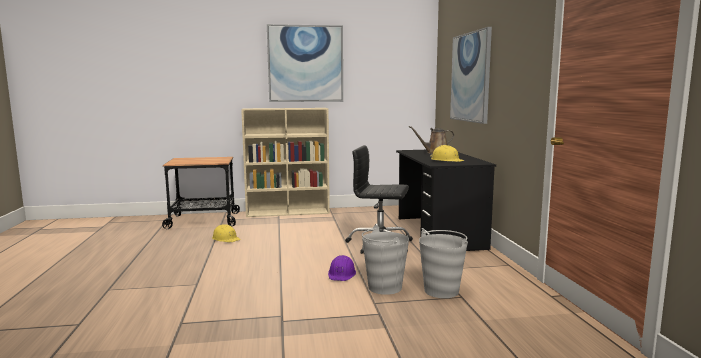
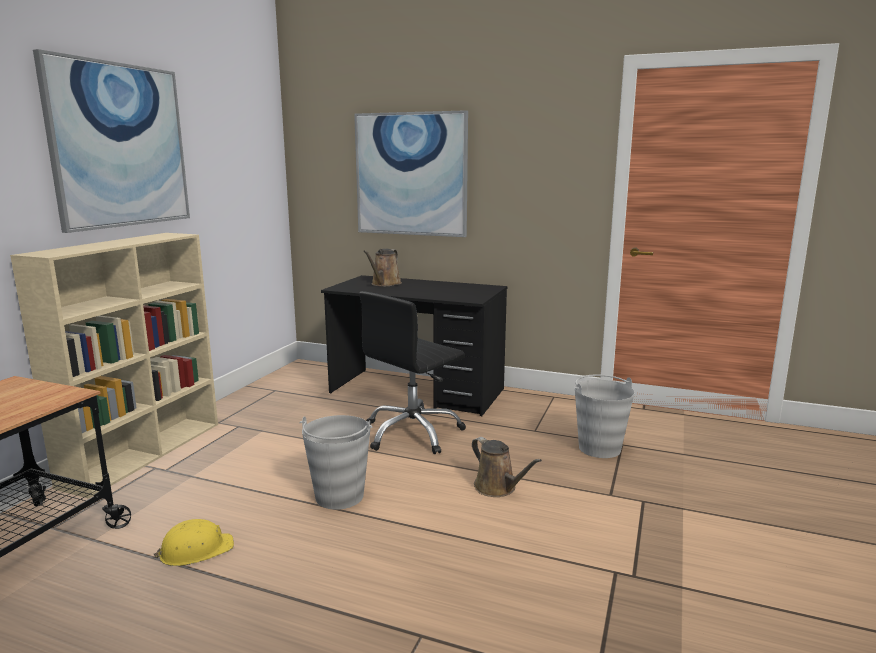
camera: 60 degrees left, 5 degrees up
purple hard hat [328,255,356,281] -> brown watering can [472,437,542,497]
grey bucket [362,225,409,295] -> grey bucket moved to [299,415,372,510]
yellow hard hat [430,145,464,162] -> none

